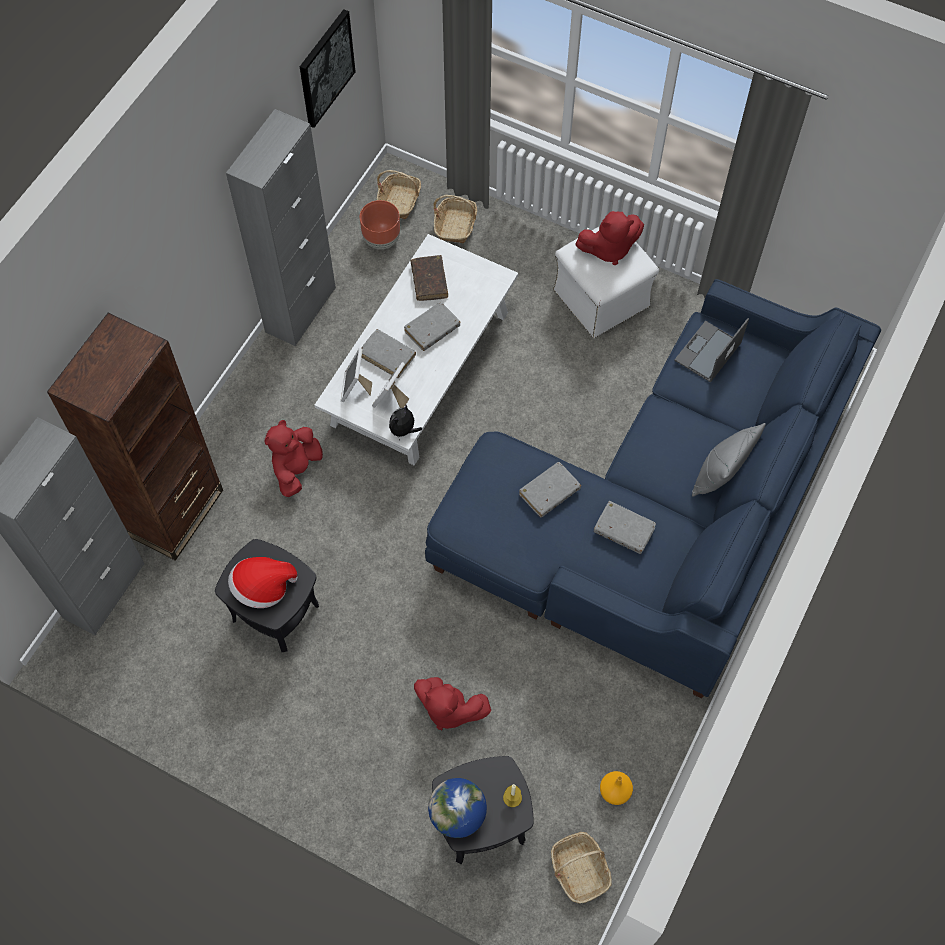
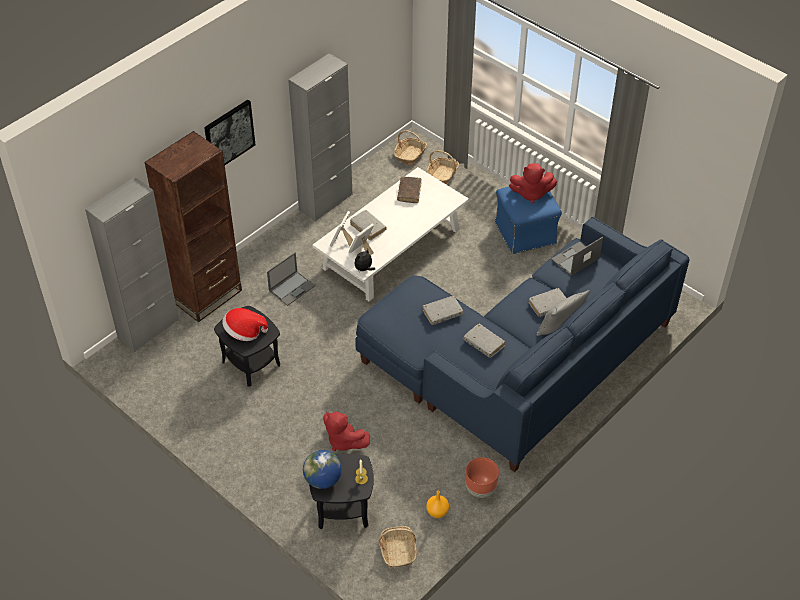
camera: 15 degrees right, 15 degrees down
red plush toy [265,420,323,497] -> laptop [267,252,315,306]
picture [300,9,356,128] -> picture moved to [204,100,255,165]
brown planter [360,200,400,250] -> brown planter moved to [465,457,499,498]
grey book [404,302,460,351] -> grey book moved to [528,288,566,317]
white ottoman [553,226,659,338] -> blue ottoman [495,186,562,254]

